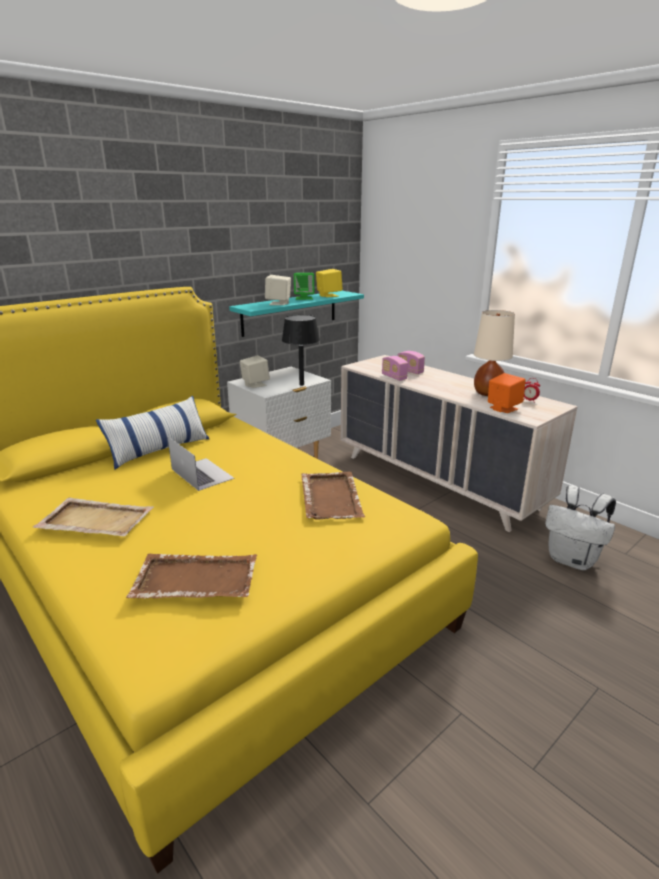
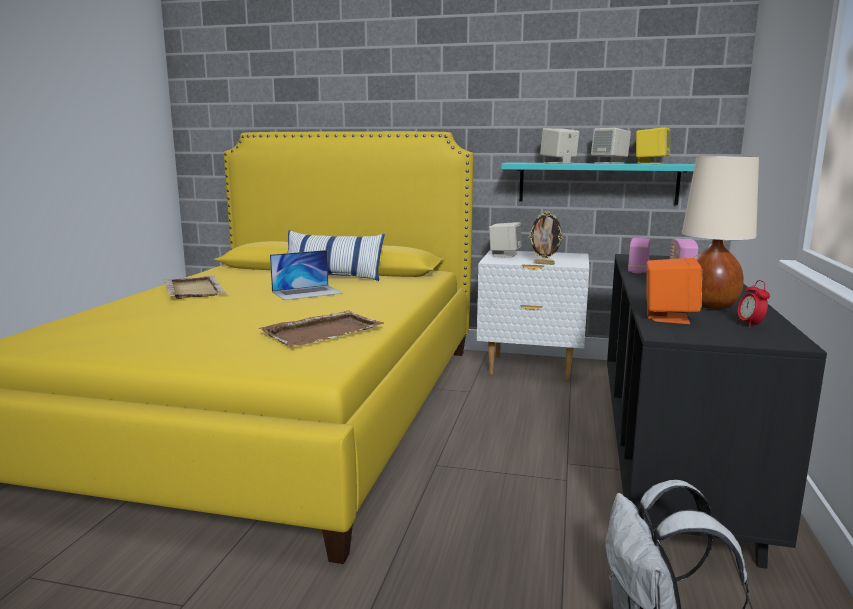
camera: 55 degrees right, 10 degrees down
brown tray [126,554,257,599] -> none
laptop [168,437,234,491] -> laptop turned 45 degrees clockwise [270,250,343,300]
black table lamp [282,315,320,386] -> picture frame [529,211,564,265]
green speaker [294,273,314,300] -> beige speaker [591,128,631,164]
beige dresser [341,355,578,532] -> black dresser [607,254,827,569]

